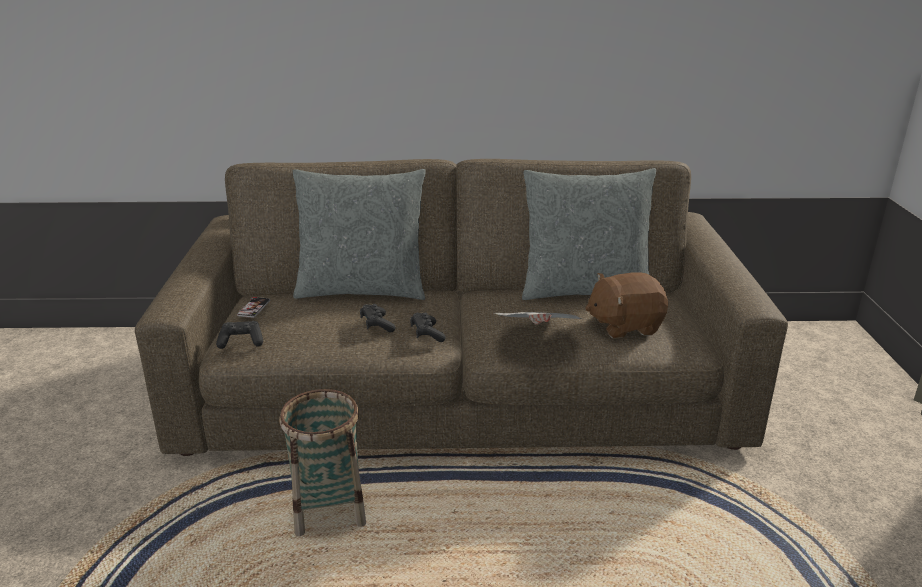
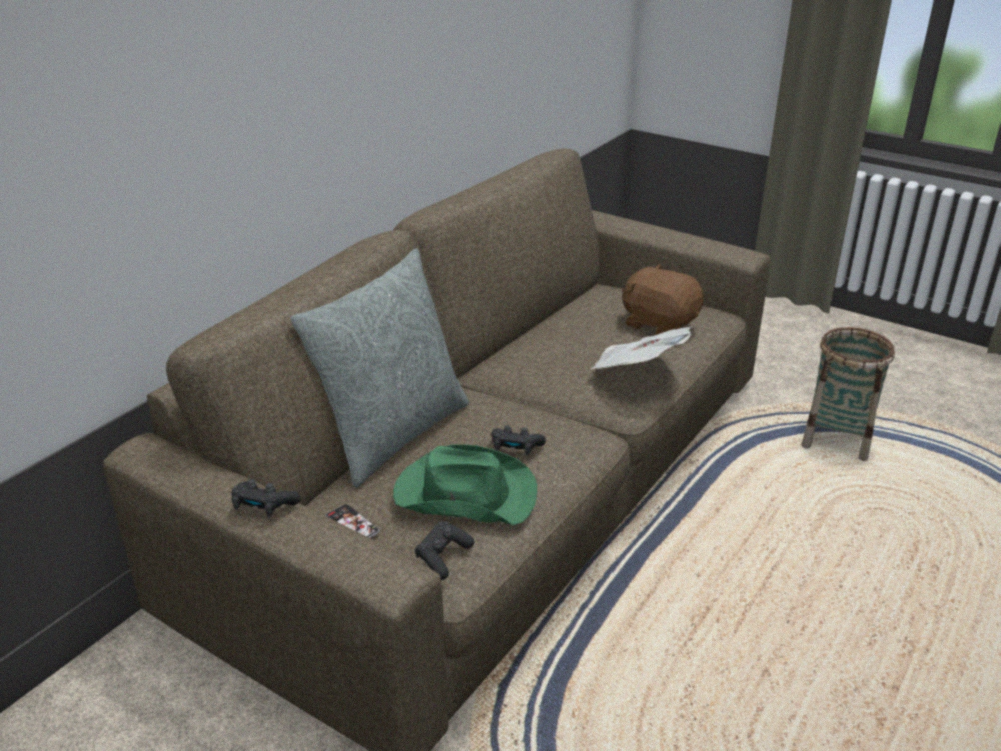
camera: 55 degrees left, 5 degrees up
basket [279,389,366,536] -> basket moved to [802,327,895,461]
black game controller [410,313,446,342] -> black game controller moved to [232,479,300,518]
grey pillow [522,168,656,300] -> none
brown plush toy [585,272,668,339] -> brown plush toy turned 105 degrees clockwise [622,264,704,335]
none -> green hat [393,444,537,525]

